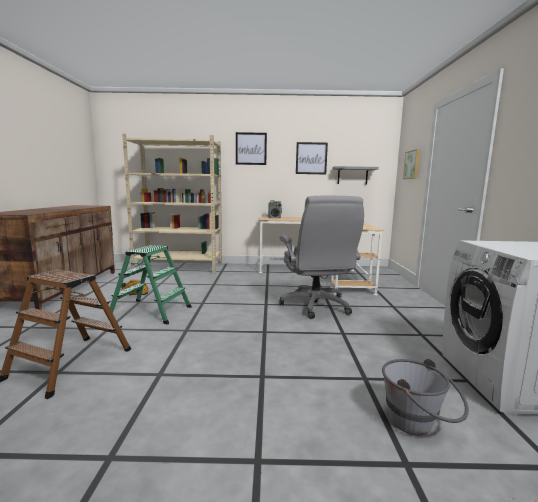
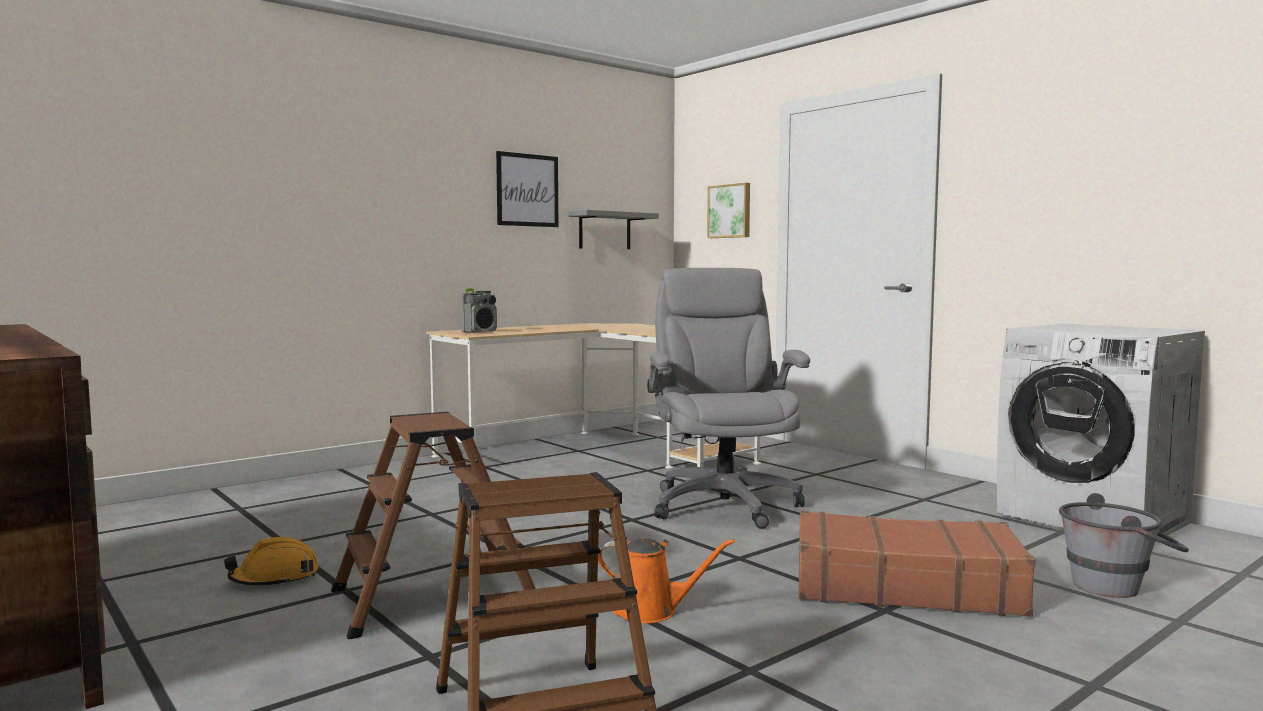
camera: 40 degrees left, 5 degrees down
green step ladder [110,245,192,324] -> brown step ladder [331,412,536,639]
beige bookcase [122,134,222,274] -> none
picture [236,132,267,165] -> none
grey office chair [279,196,364,319] -> grey office chair turned 135 degrees counterclockwise [647,268,810,529]
none -> orange watering can [598,539,735,623]
none -> brown suitcase [798,511,1036,617]

